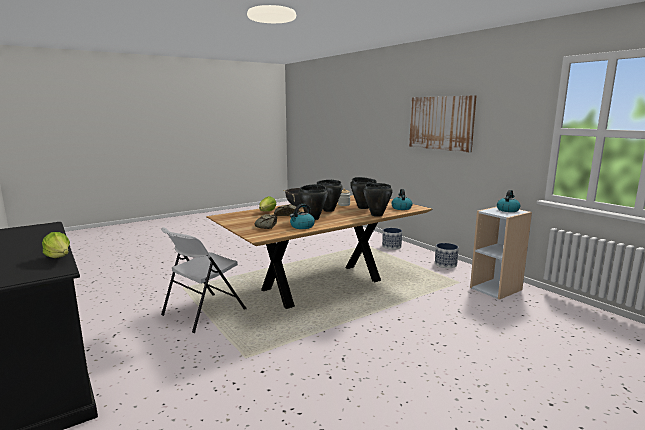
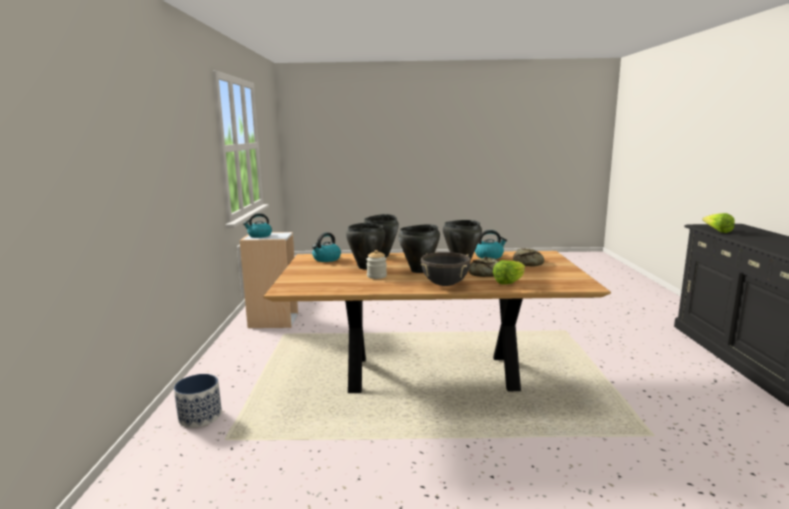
camera: 145 degrees left, 0 degrees up
white chair [161,227,246,333] -> none
picture [409,95,477,152] -> none
planter [435,243,459,268] -> none

